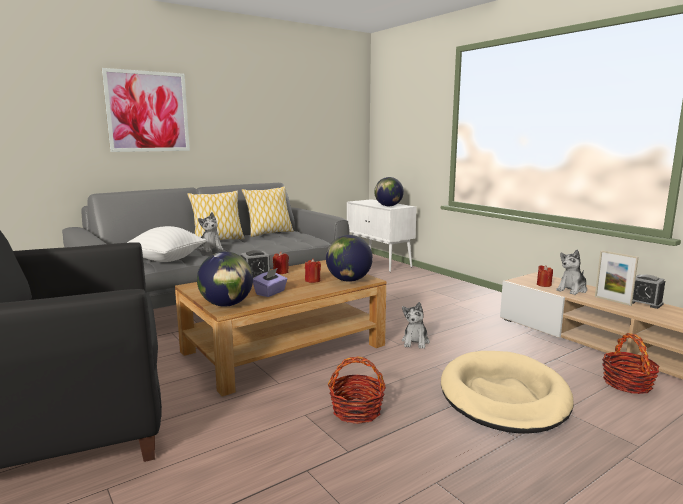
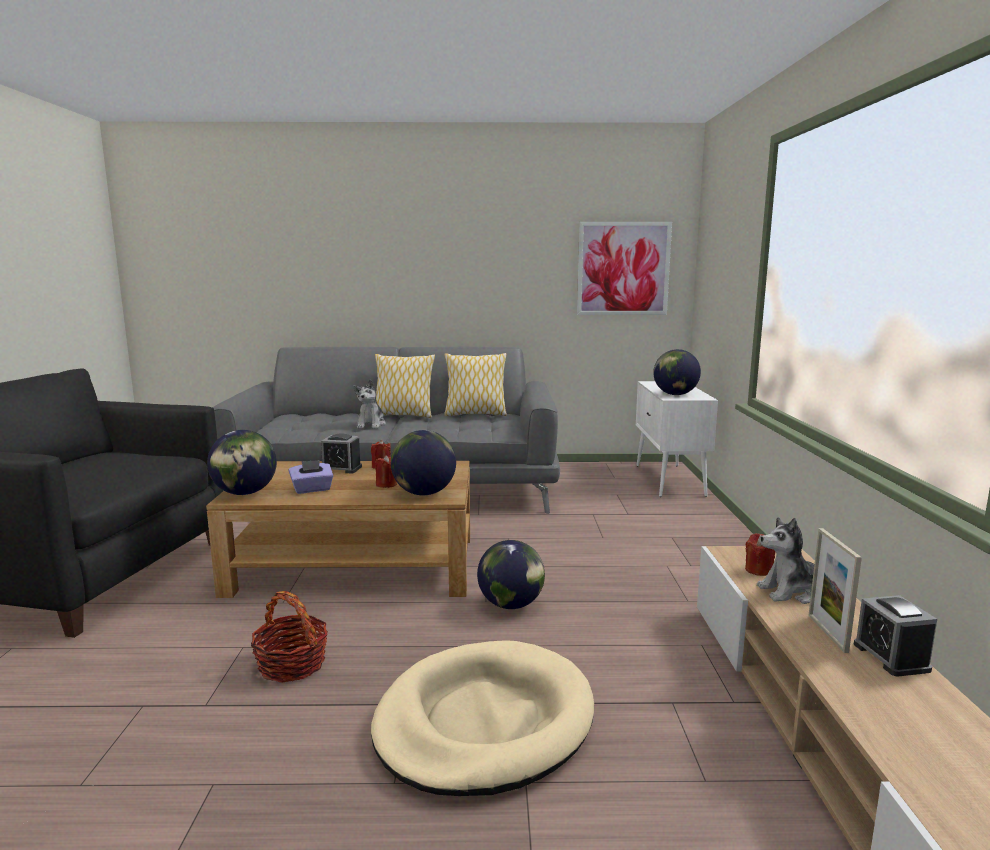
camera: 35 degrees right, 0 degrees up
picture [102,68,190,152] -> picture moved to [577,222,672,315]
white pillow [127,226,207,262] -> none
plush toy [402,302,430,349] -> globe [477,540,545,609]
basket [602,333,660,394] -> none

